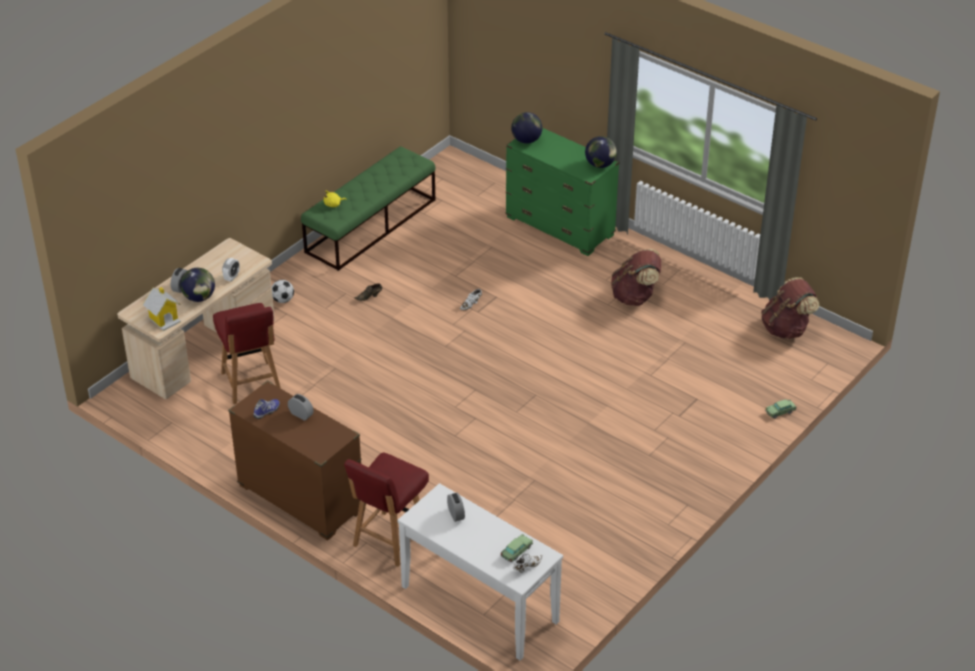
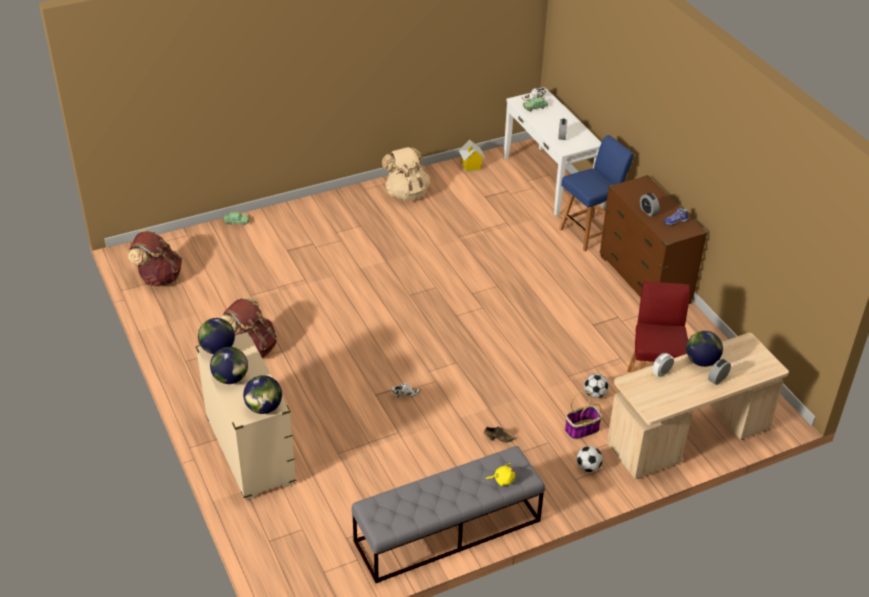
camera: 155 degrees left, 0 degrees up
toy house [143,287,181,331] -> toy house moved to [459,140,485,172]
green bench [301,146,436,271] -> grey bench [352,446,545,583]
red chair [344,452,429,567] -> blue chair [559,135,634,252]
green dresser [505,128,620,256] -> beige dresser [196,331,296,501]
none -> globe [210,347,248,384]
none -> beige backpack [382,147,430,201]
none -> basket [565,390,602,439]
none -> football [584,374,609,398]

